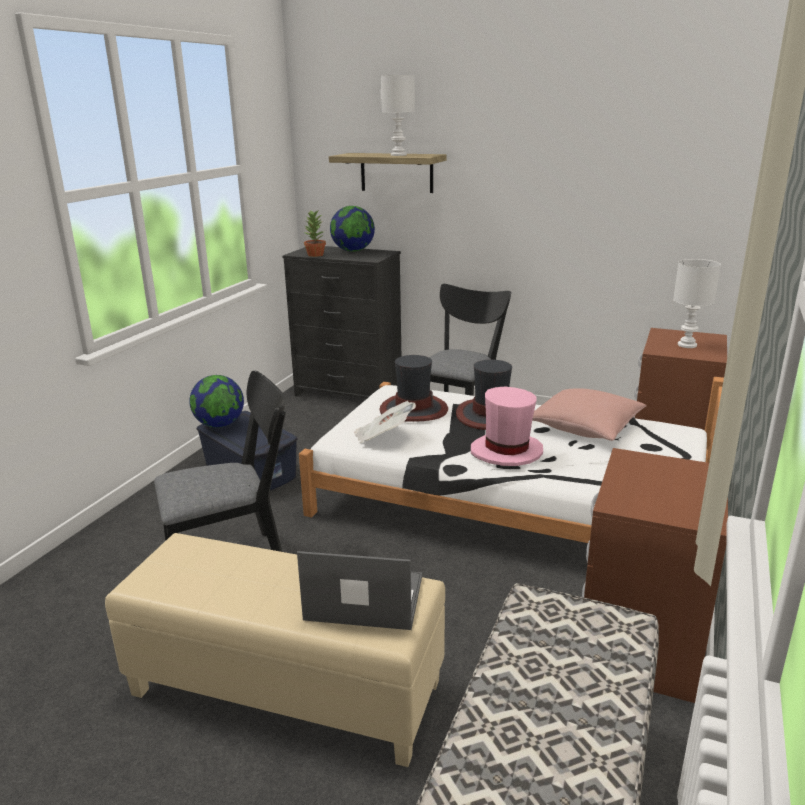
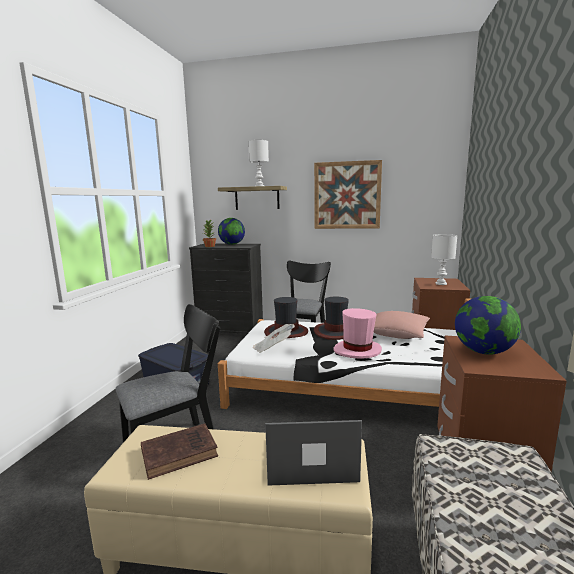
camera: 10 degrees left, 10 degrees down
globe [189,375,244,428] -> globe moved to [455,296,521,355]
none -> brown book [141,423,218,480]
none -> picture [314,160,382,229]

